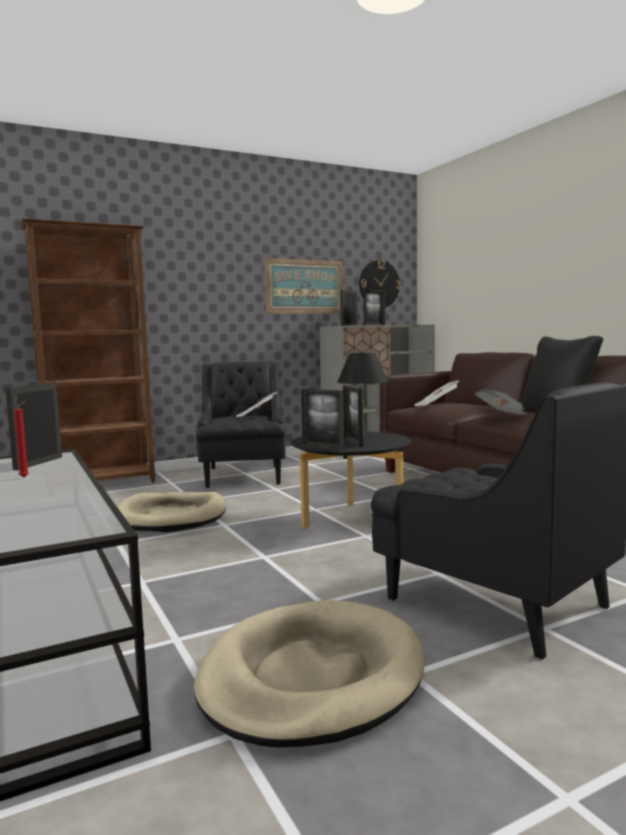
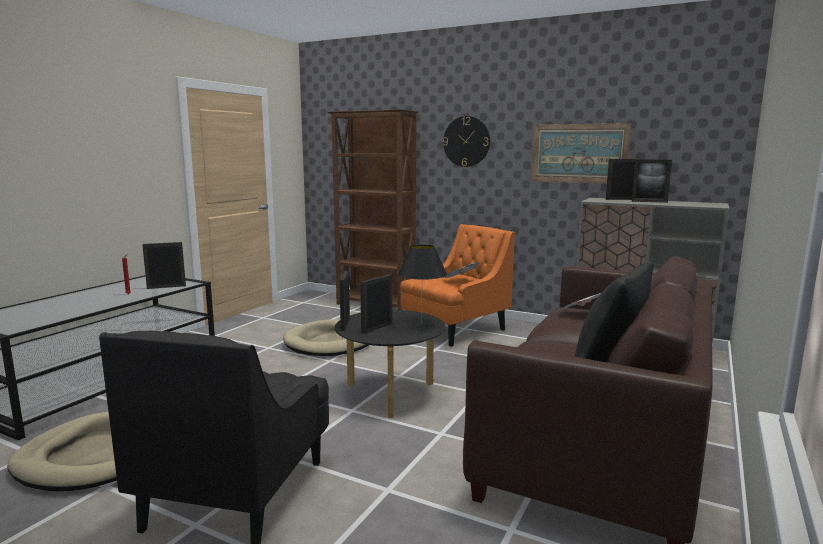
camera: 55 degrees right, 5 degrees up
black armchair [196,361,286,488] -> orange armchair [400,224,515,347]
wall clock [359,260,400,308] -> wall clock moved to [443,116,490,167]
newspaper [475,389,526,414] -> none

